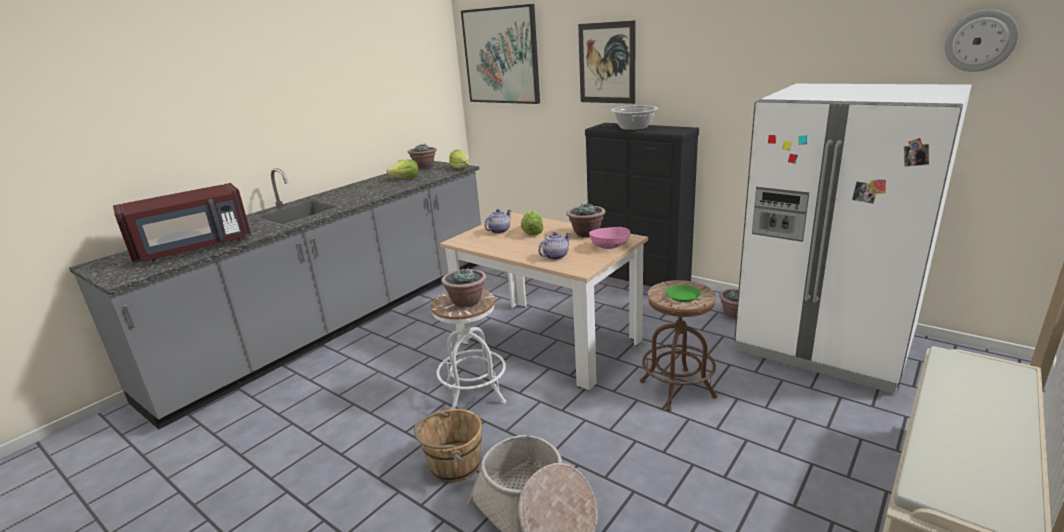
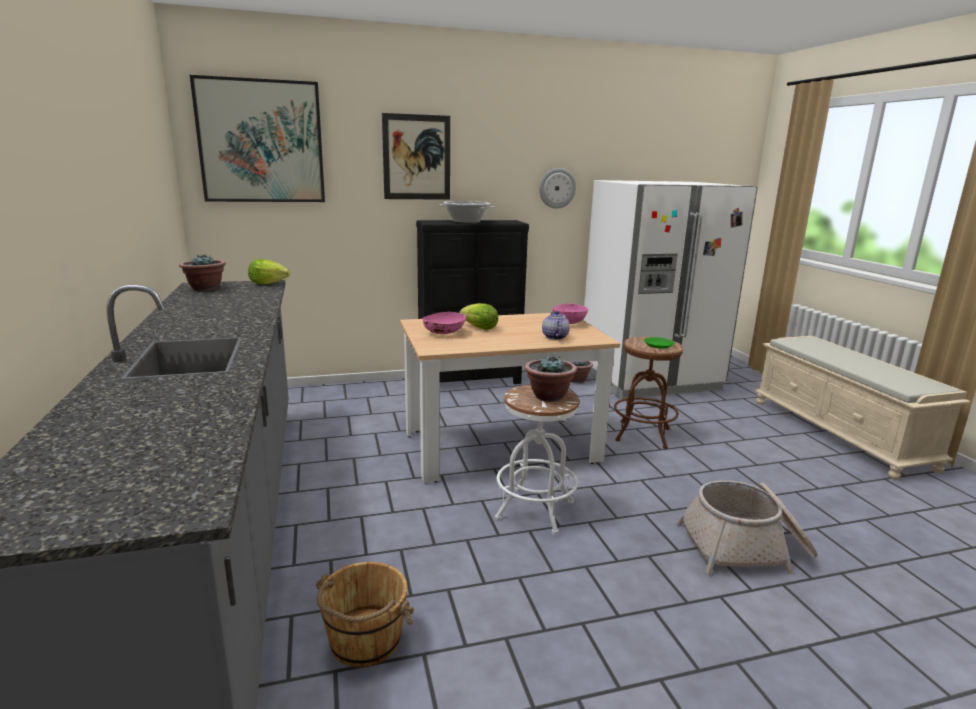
camera: 55 degrees left, 5 degrees down
red microwave [113,183,251,263] -> none
lettuce [387,159,418,178] -> none
brown bucket [414,407,482,483] -> brown bucket moved to [316,562,414,667]
teapot [484,209,511,234] -> pink bowl [423,312,466,334]
potted plant [566,202,605,238] -> none
wall clock [945,10,1019,72] -> wall clock moved to [539,168,576,209]

